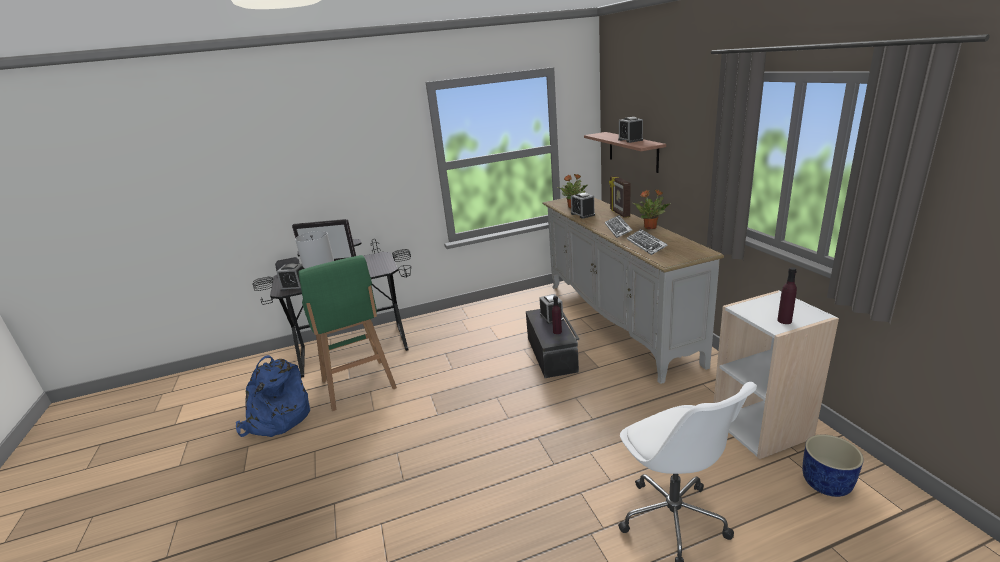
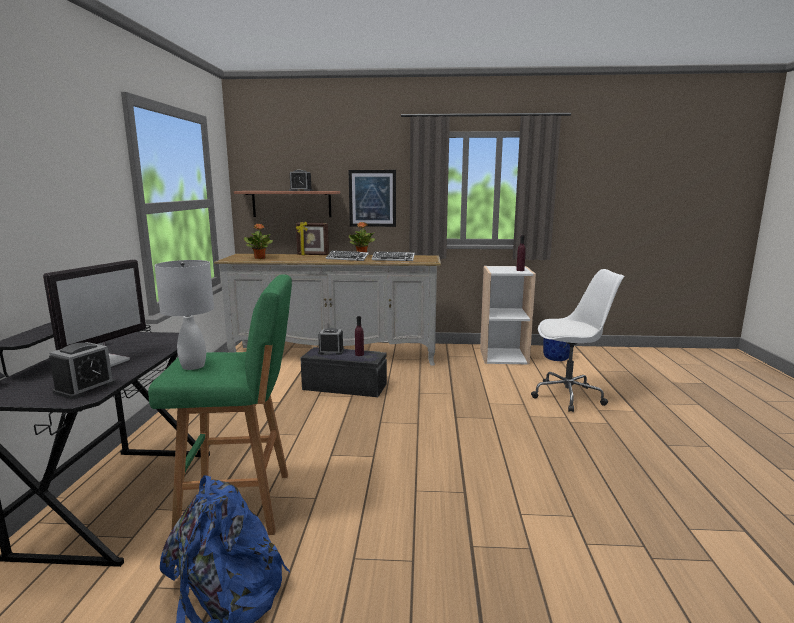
camera: 70 degrees left, 10 degrees down
alarm clock [571,193,595,219] -> none
none -> picture [349,170,396,227]

